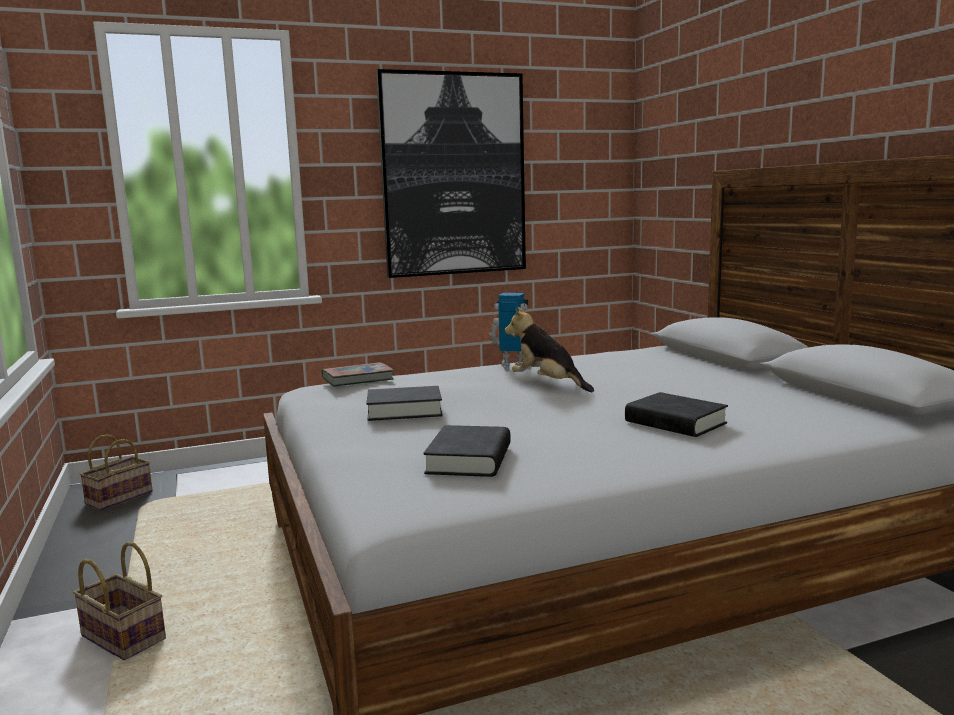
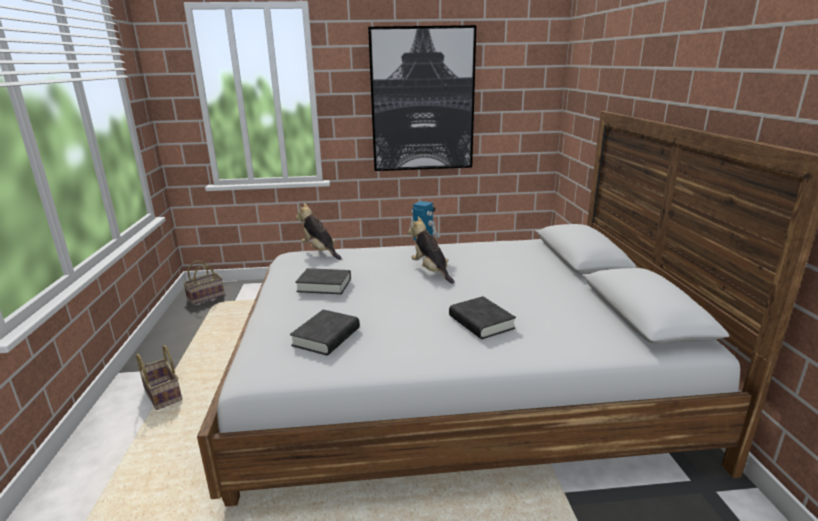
camera: 15 degrees right, 10 degrees up
book [322,362,394,387] -> plush toy [296,203,342,260]

